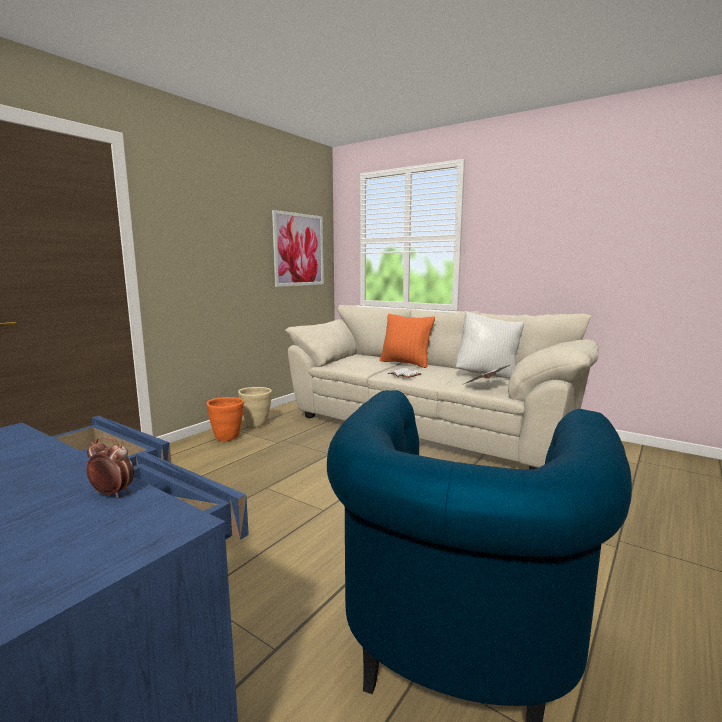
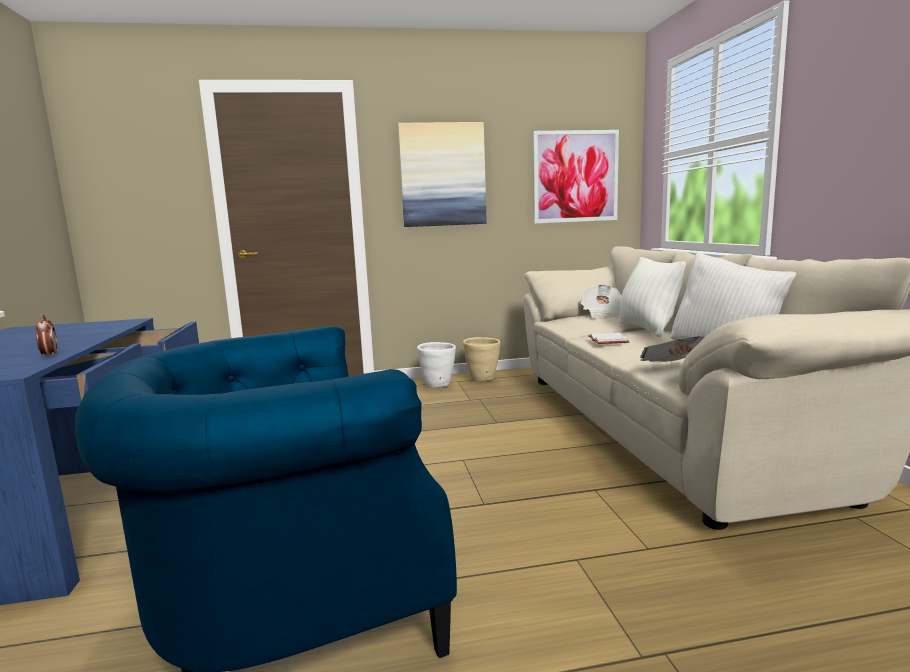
camera: 45 degrees right, 0 degrees up
orange planter [207,397,244,441] -> white planter [417,342,456,388]
orange pillow [379,314,435,368] -> white pillow [618,257,686,337]
none -> picture [398,122,487,227]
none -> newspaper [580,284,621,320]

